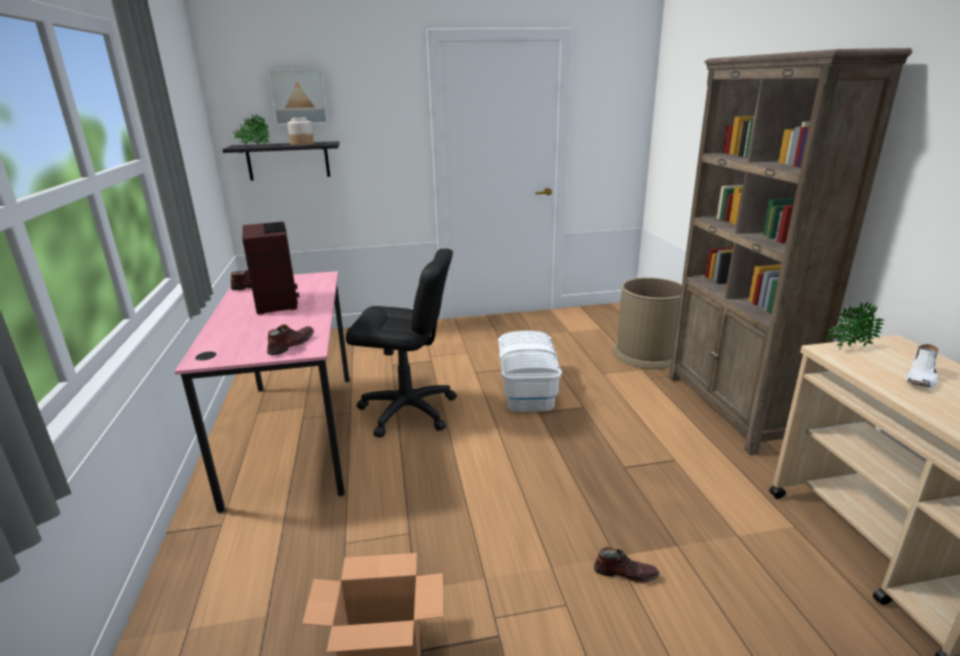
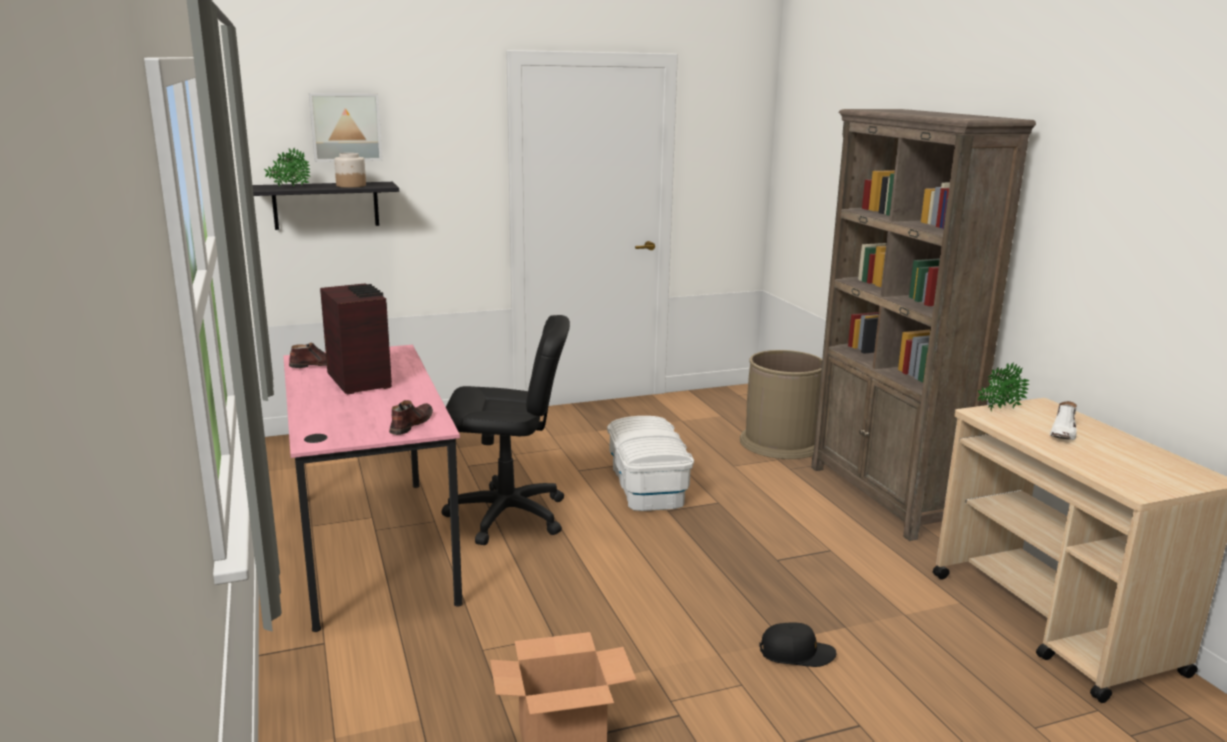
camera: 10 degrees left, 5 degrees down
brown shoe [594,547,660,583] -> black cap [759,622,836,667]

